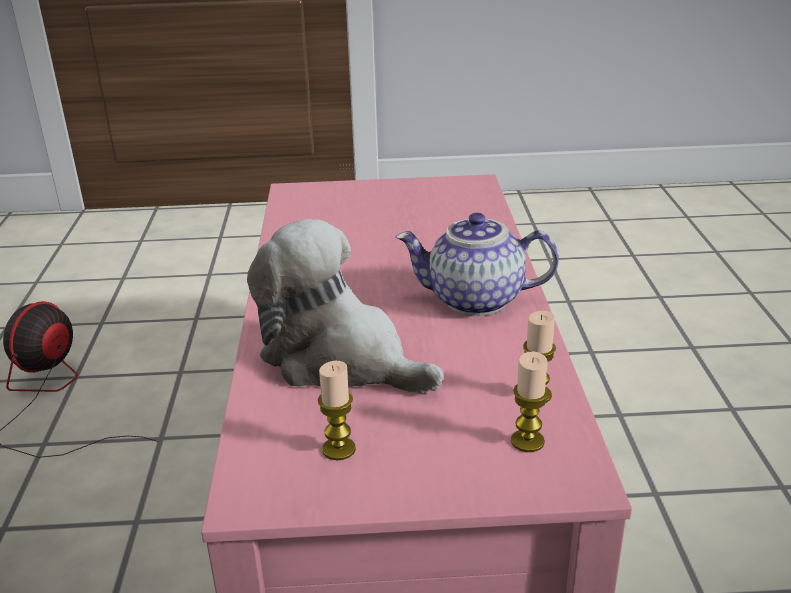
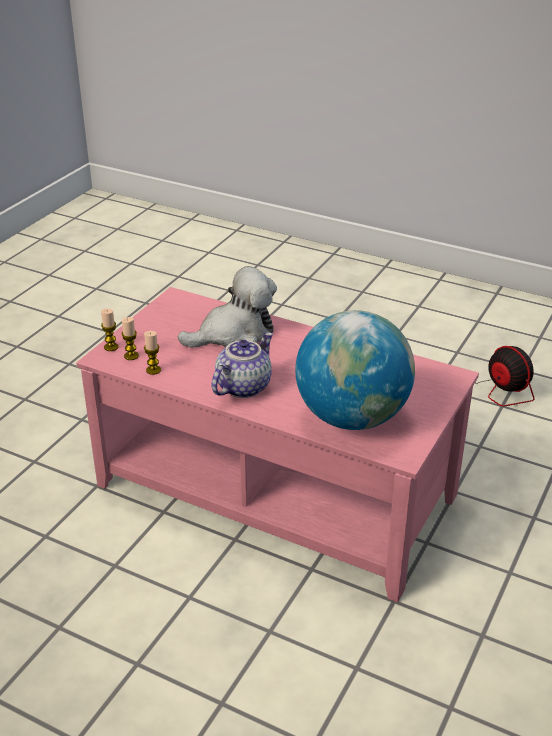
camera: 120 degrees right, 5 degrees up
candle [318,361,356,460] -> candle moved to [101,309,119,351]
none -> globe [295,310,415,430]

